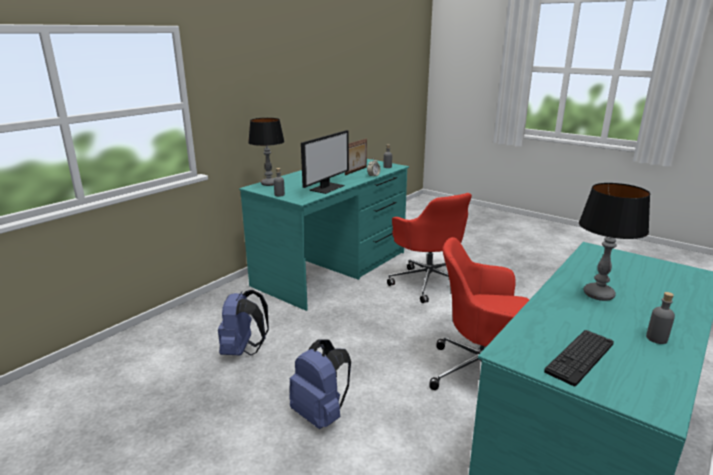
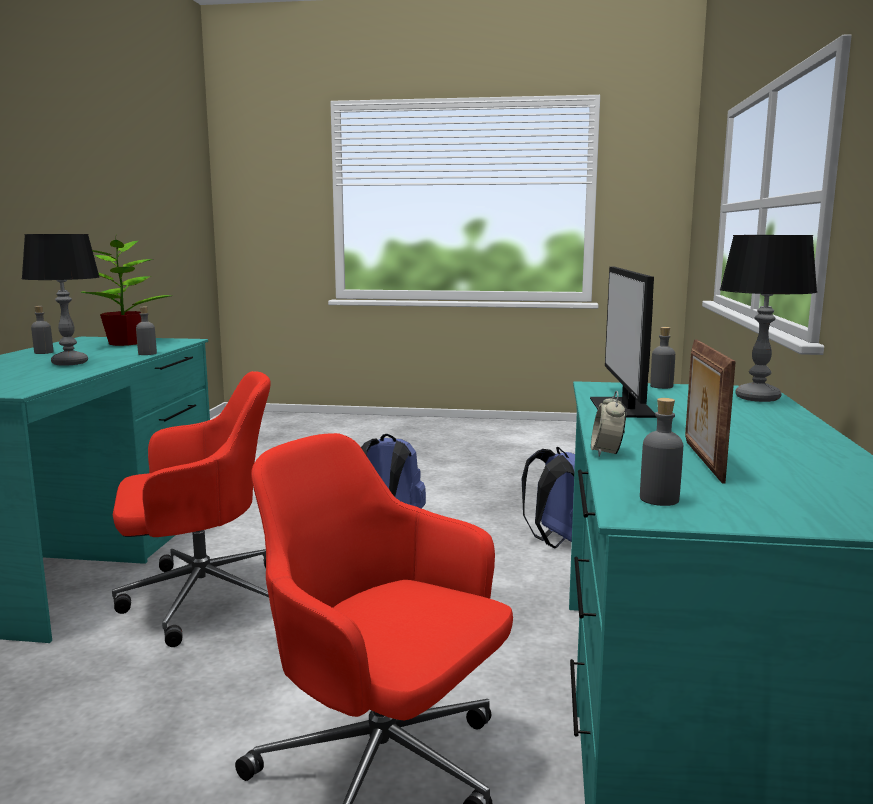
camera: 150 degrees right, 10 degrees down
keyboard [544,330,614,386] -> potted plant [80,240,172,346]
none -> grey bottle [136,307,157,355]

